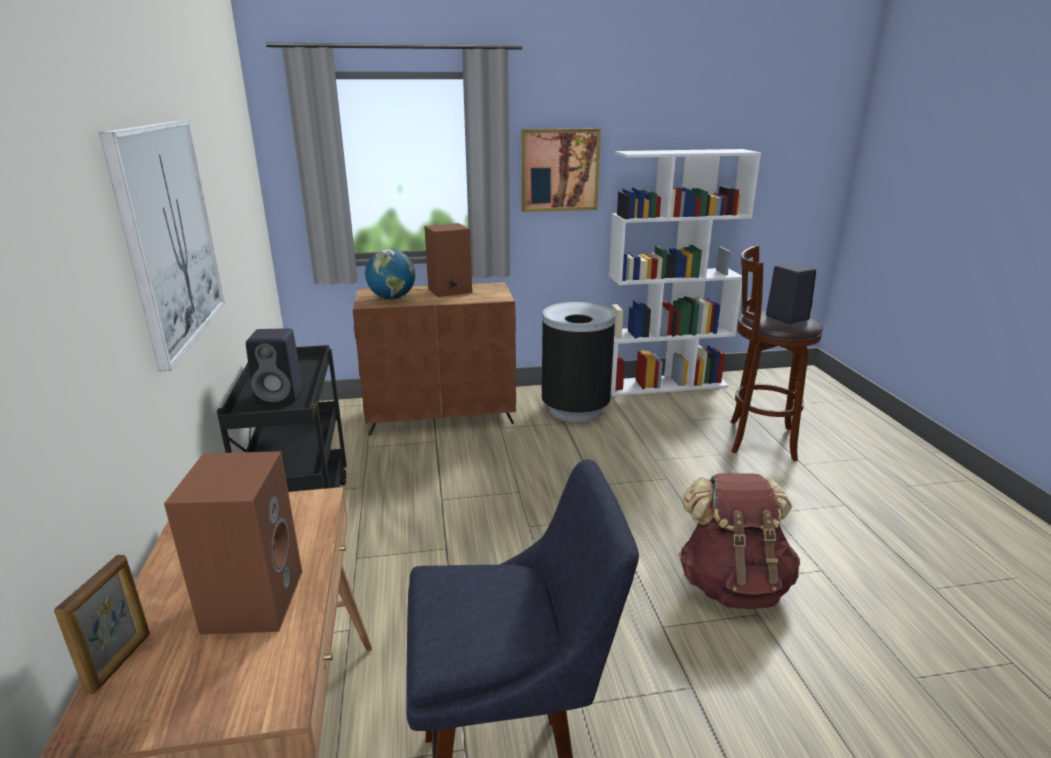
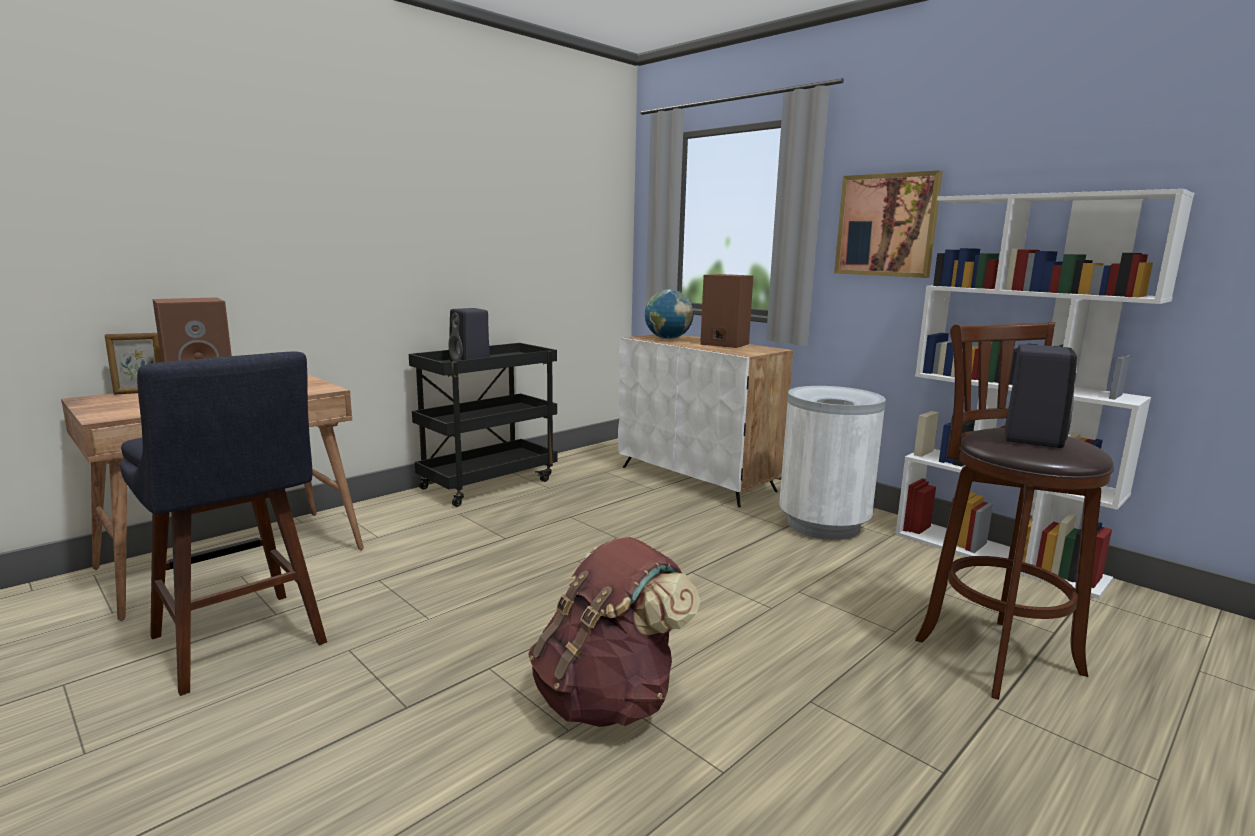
camera: 55 degrees right, 10 degrees down
picture [99,120,225,372] -> none
brown cabinet [353,282,516,436] -> white cabinet [618,334,793,507]
black trash can [542,302,615,422] -> white trash can [779,386,886,540]

